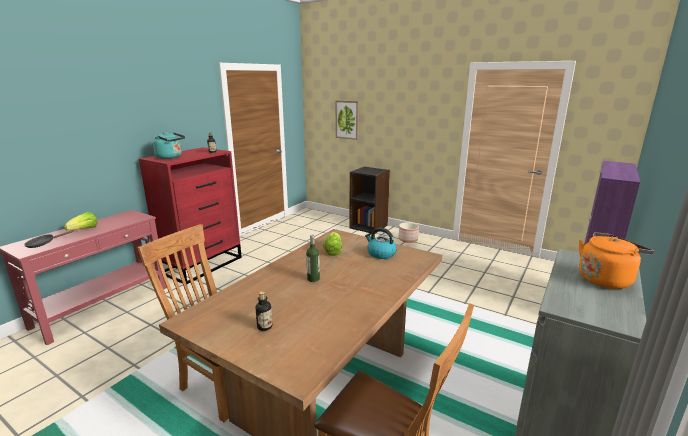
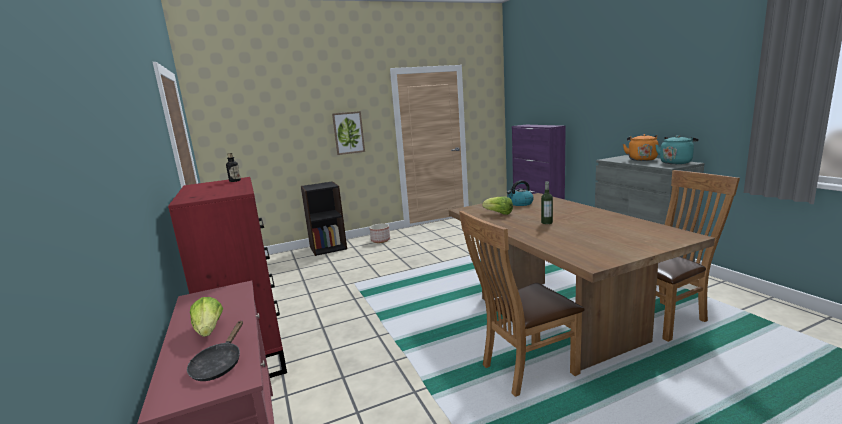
camera: 55 degrees left, 5 degrees down
turquoise kettle [153,132,185,159] -> turquoise kettle moved to [655,135,699,164]
bottle [255,291,272,331] -> none
picture [336,100,359,140] -> picture moved to [332,111,365,155]

